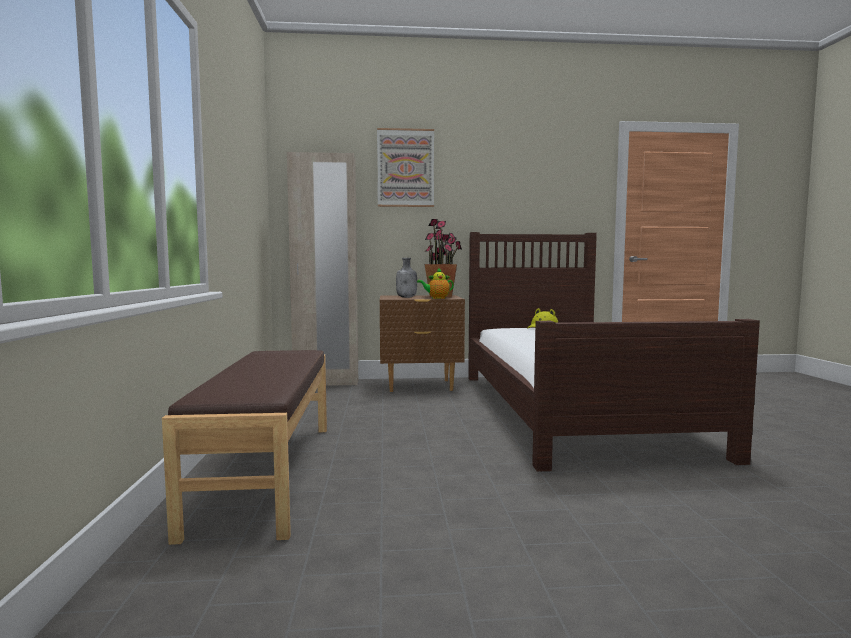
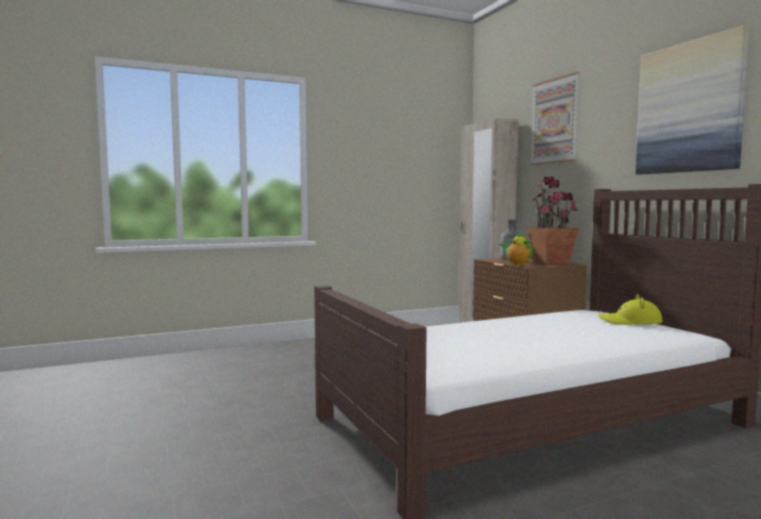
camera: 70 degrees right, 0 degrees up
brown bench [162,350,327,545] -> none
none -> picture [635,25,750,175]

